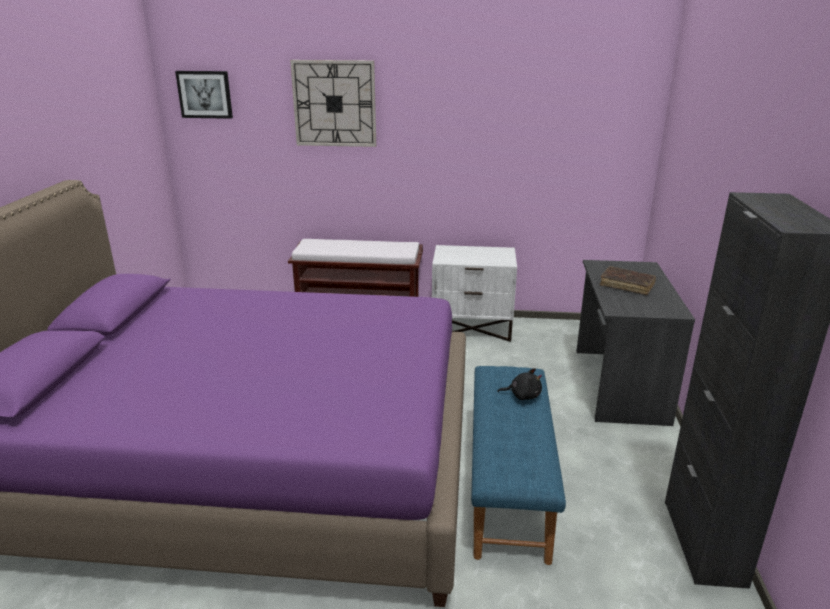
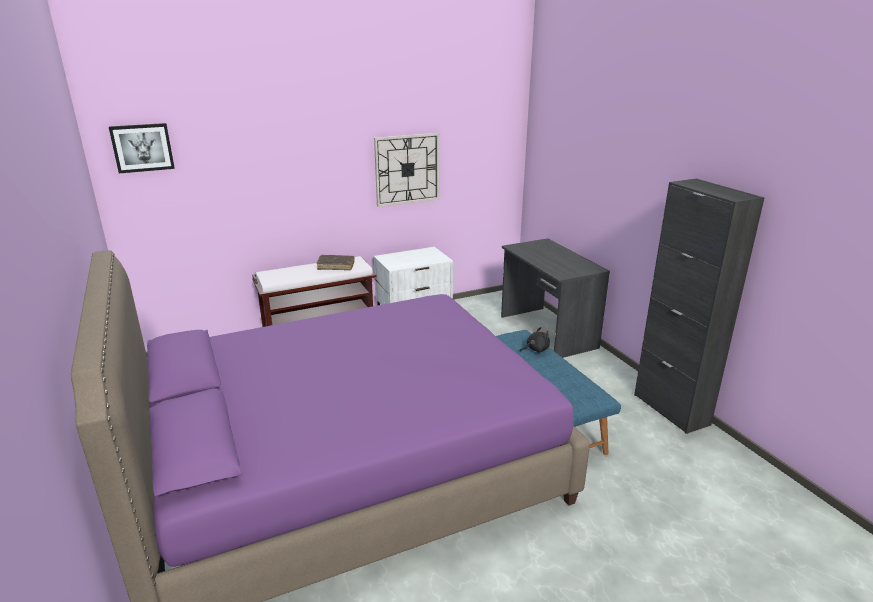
camera: 30 degrees left, 0 degrees up
wall clock [290,60,376,147] -> wall clock moved to [374,133,439,207]
brown book [600,266,656,295] -> brown book moved to [317,255,355,270]

